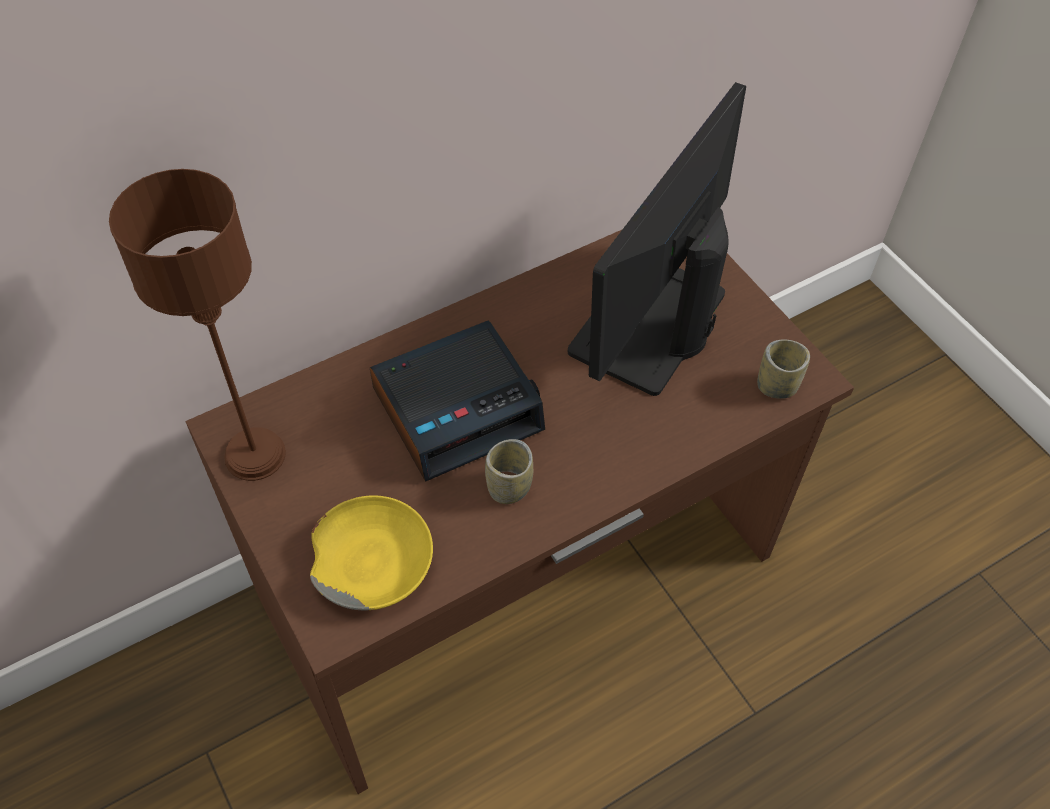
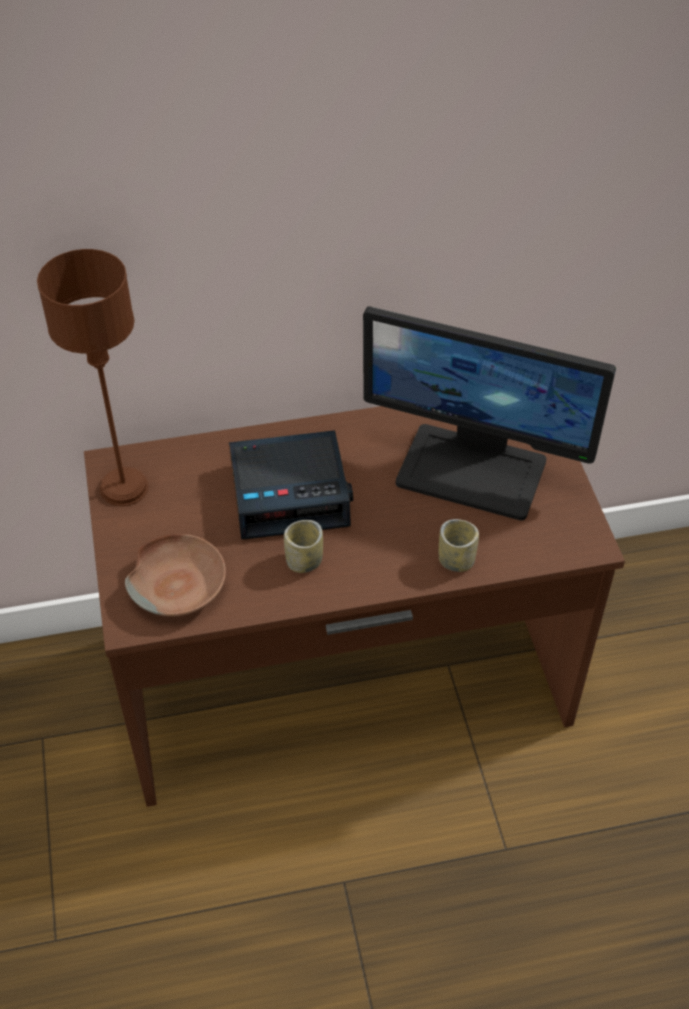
camera: 20 degrees right, 5 degrees down
yellow bowl [310,495,433,610] -> brown bowl [125,534,226,616]
monitor [568,82,746,396] -> monitor turned 120 degrees counterclockwise [363,306,616,520]
cup [757,340,810,399] -> cup moved to [439,519,479,572]

